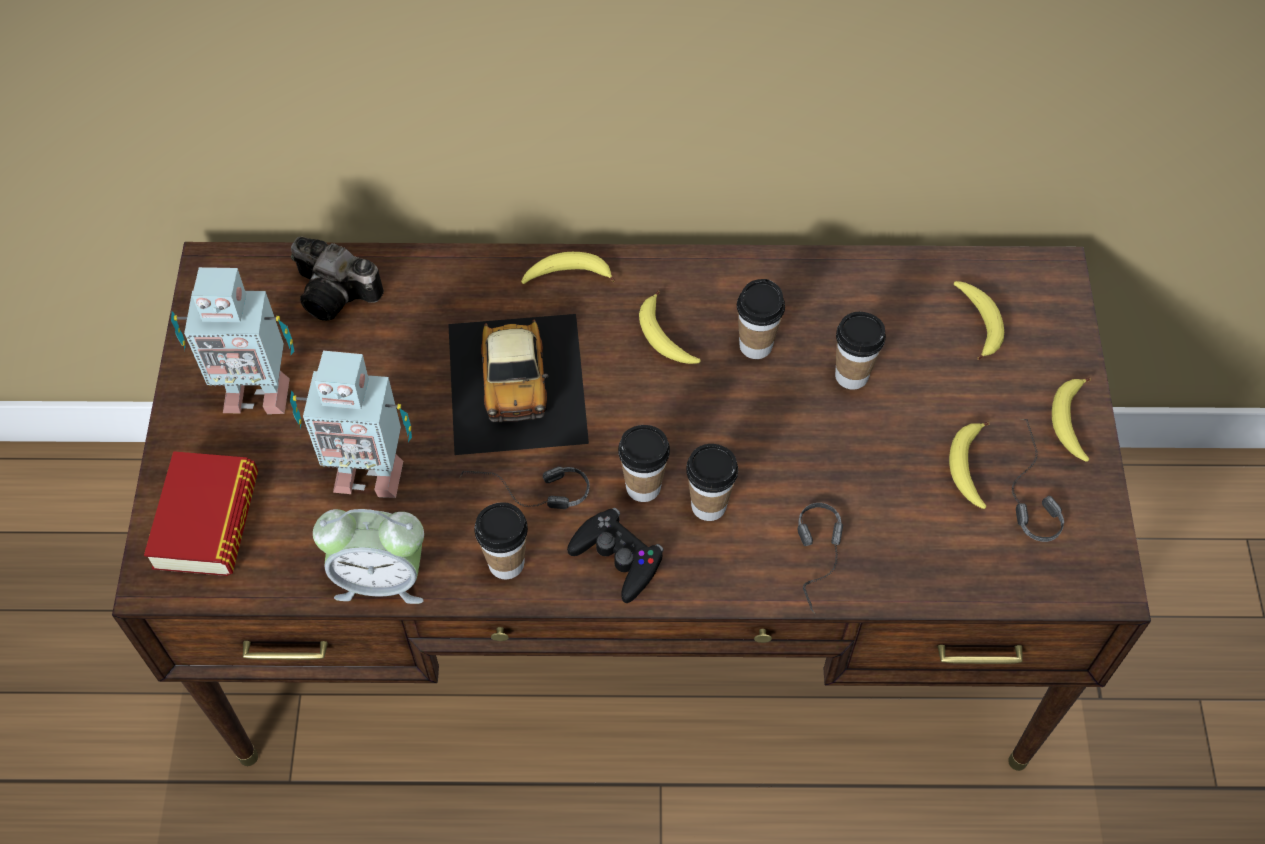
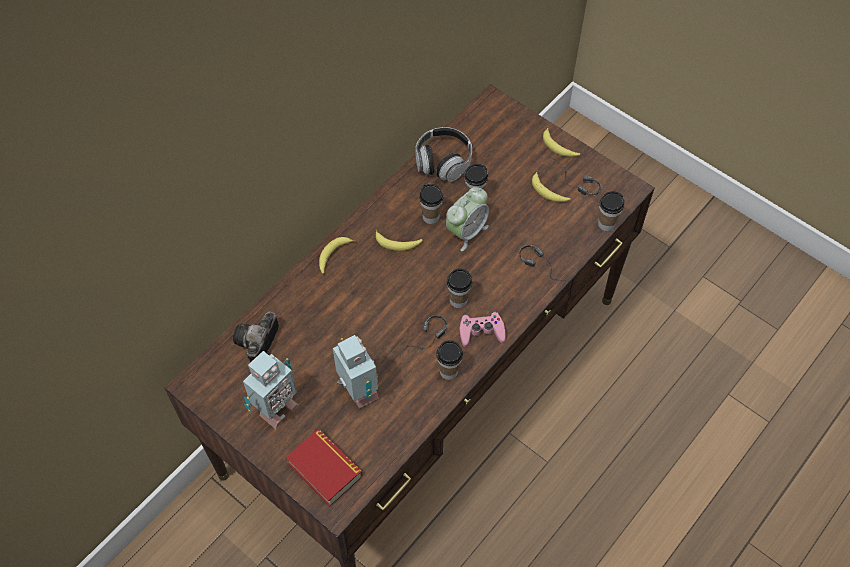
camera: 50 degrees left, 0 degrees up
toy robot [290,351,412,498] -> toy robot turned 75 degrees counterclockwise [333,335,379,408]
camera [291,237,384,321] -> camera turned 135 degrees clockwise [233,312,279,363]
alarm clock [313,509,424,604] -> alarm clock moved to [446,187,489,251]
toy car [448,314,589,455] -> none
black game controller [567,508,664,603] -> pink game controller [460,311,506,347]
cup [686,444,738,521] -> cup moved to [598,191,624,231]
banana [954,281,1004,360] -> none
none -> headphones [416,127,472,182]

